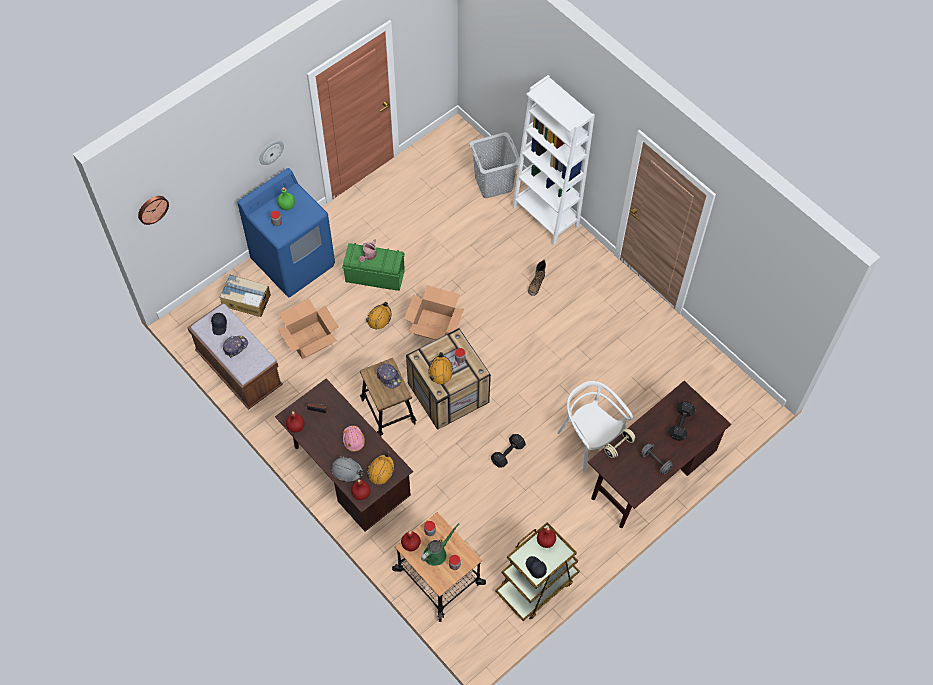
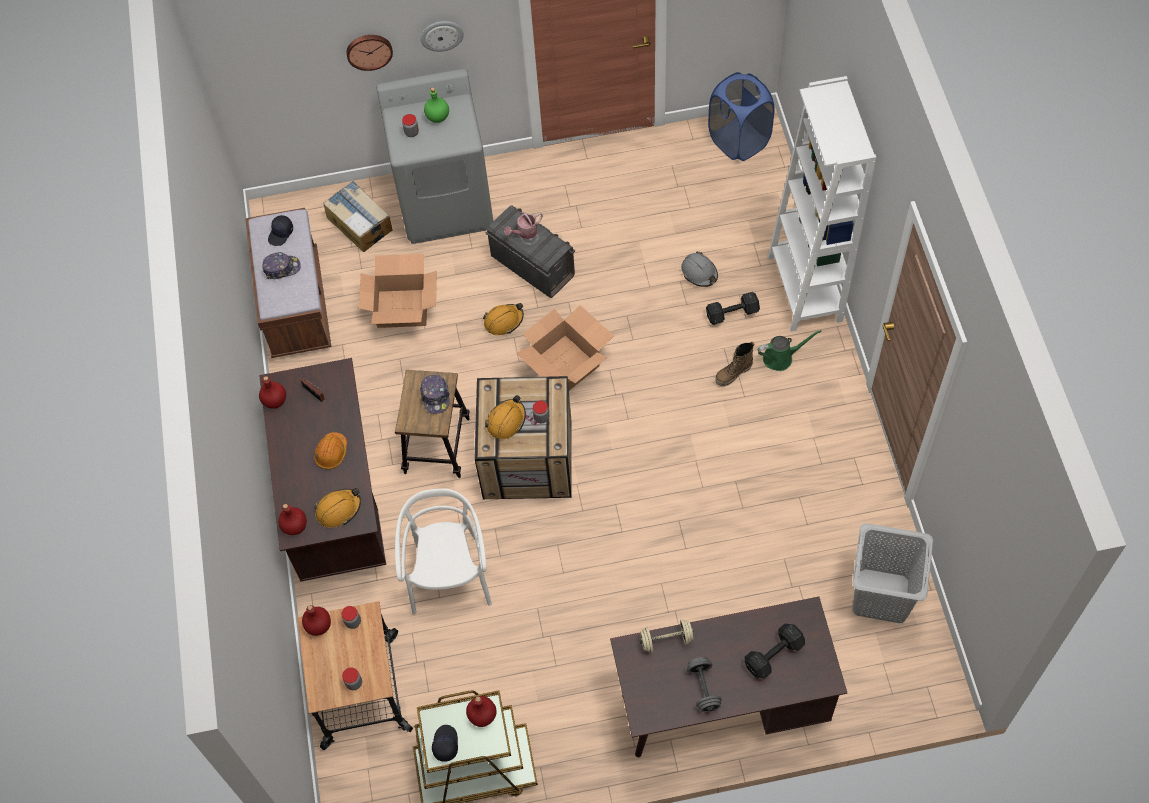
camera: 35 degrees right, 0 degrees up
wall clock [138,196,169,225] -> wall clock moved to [347,35,393,71]
blue washing machine [238,168,335,297] -> grey washing machine [376,69,493,244]
grey hard hat [331,456,363,483] -> grey hard hat moved to [681,251,718,287]
green storage box [342,243,405,291] -> grey storage box [486,205,575,298]
pink hard hat [343,426,365,452] -> orange hard hat [314,432,347,469]
green watering can [421,523,459,566] -> green watering can moved to [758,330,822,371]
grey laundry basket [469,132,520,198] -> grey laundry basket moved to [852,523,933,623]
black dumbbell [491,434,526,468] -> black dumbbell moved to [706,292,760,325]
white chair [557,381,633,472] -> white chair moved to [395,488,492,614]
none -> blue laundry basket [708,72,775,161]

